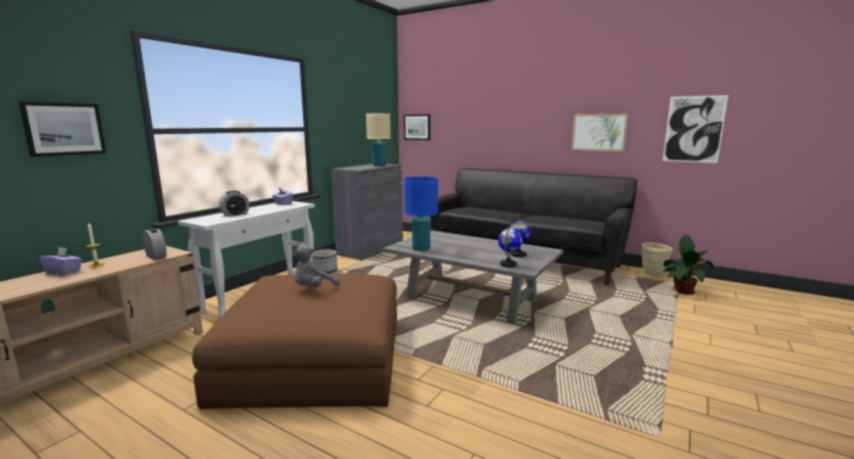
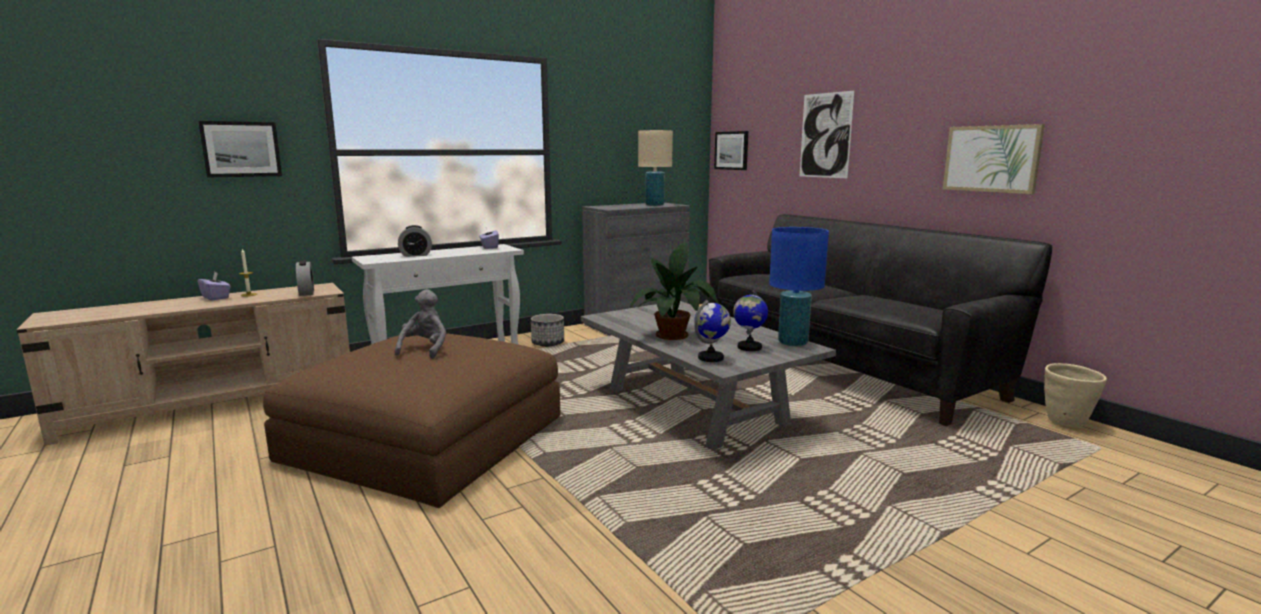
camera: 25 degrees right, 0 degrees up
grey plush toy [292,245,340,287] -> grey plush toy turned 120 degrees clockwise [395,289,446,359]
blue table lamp [404,176,438,251] -> blue table lamp moved to [769,227,829,346]
picture [663,95,728,163] -> picture moved to [800,90,855,178]
potted plant [663,235,715,295] -> potted plant moved to [630,242,718,340]

